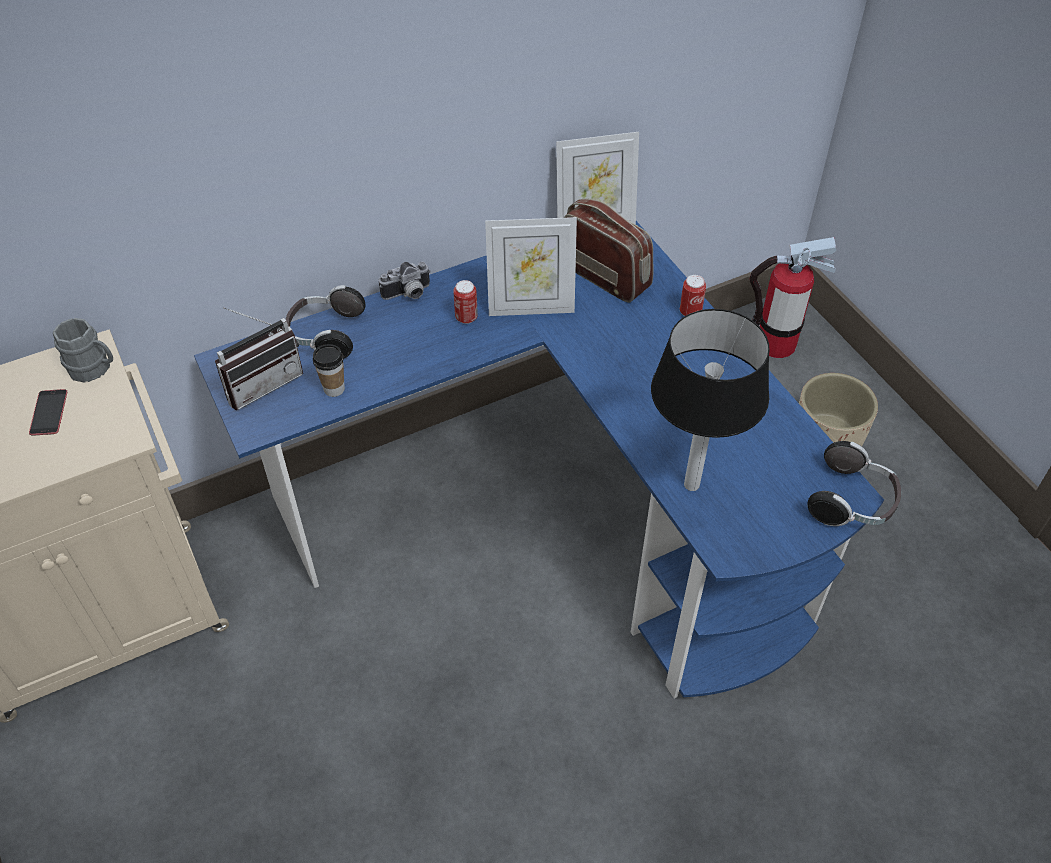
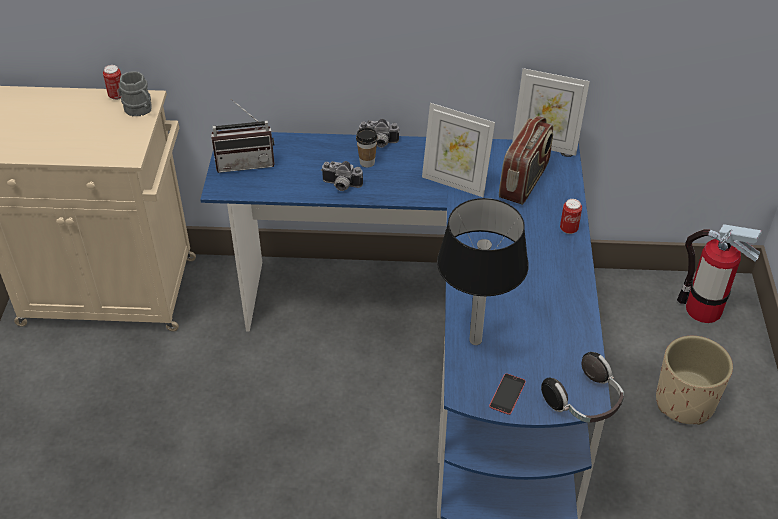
camera: 30 degrees right, 5 degrees down
phone [29,389,67,435] -> phone moved to [489,374,526,415]
headphones [286,285,365,358] -> none
cup [313,344,345,397] -> cup moved to [356,128,378,168]
can [453,280,478,324] -> can moved to [103,65,122,100]
radio [564,199,653,302] -> radio turned 45 degrees clockwise [499,116,553,205]
none -> camera [321,161,363,191]

